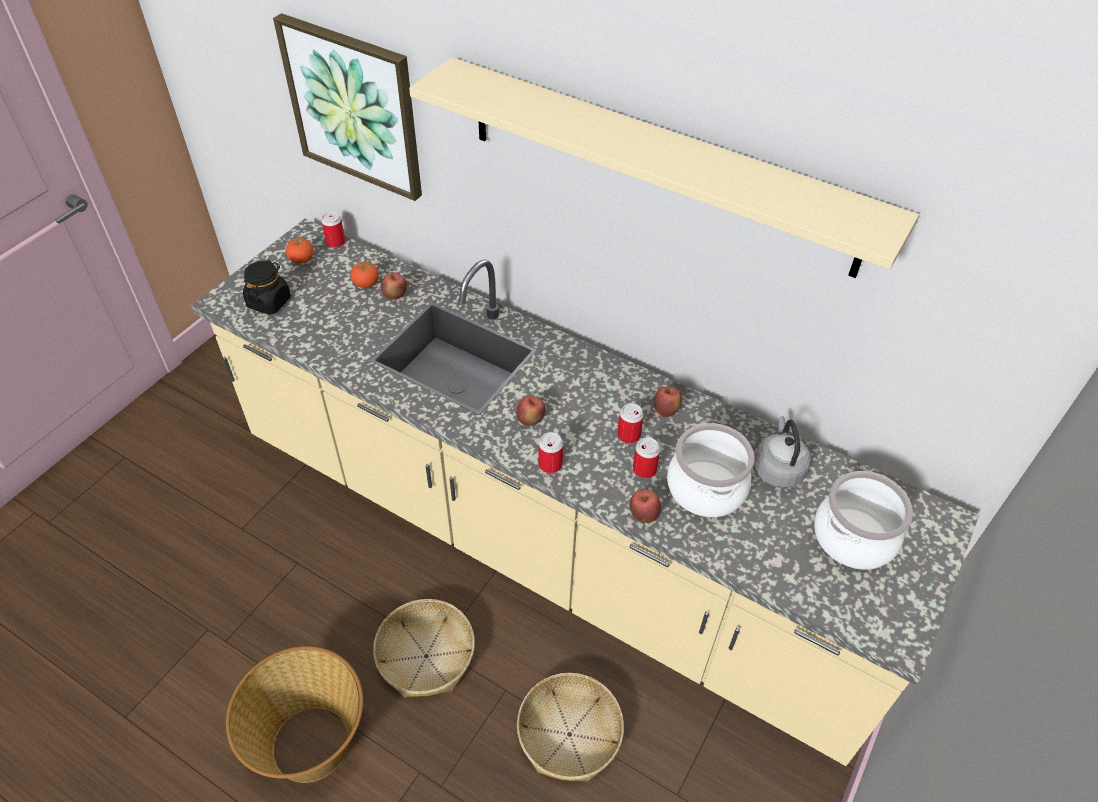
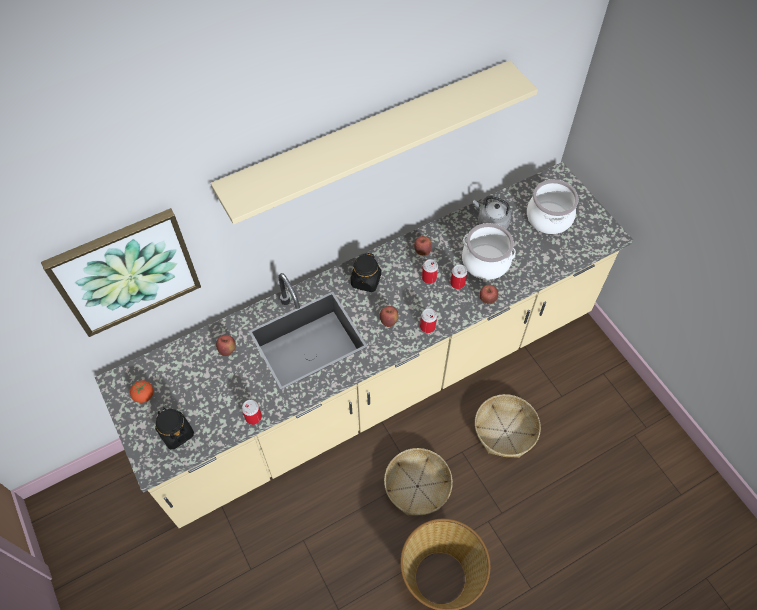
camera: 60 degrees left, 10 degrees up
can [321,212,345,248] -> can moved to [242,400,262,425]
tomato [350,262,379,288] -> none
none -> black jar [351,253,381,292]

